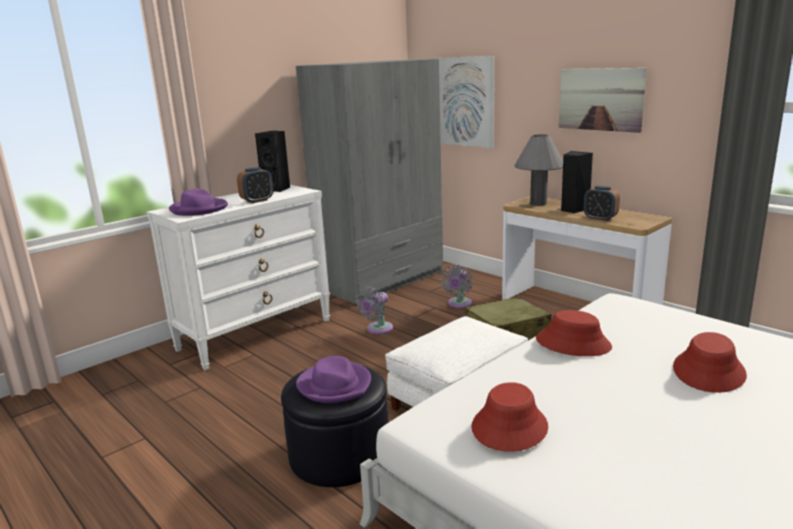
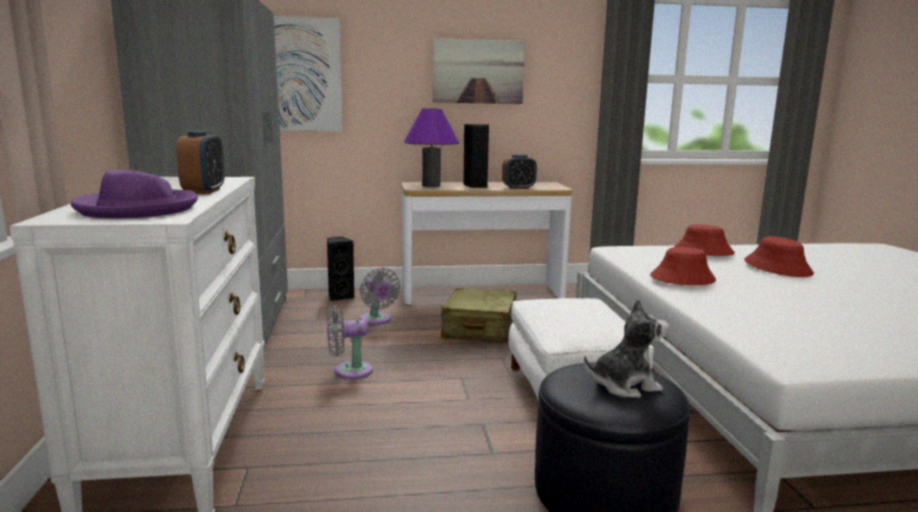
camera: 55 degrees left, 5 degrees down
black speaker [255,131,290,192] -> black speaker moved to [327,237,355,301]
purple hat [296,356,371,403] -> plush toy [584,299,669,398]
grey fan [356,286,393,334] -> grey fan turned 90 degrees clockwise [327,305,373,379]
red hat [472,382,548,452] -> red hat moved to [674,225,735,256]
grey table lamp [515,134,563,206] -> purple table lamp [404,108,460,187]

